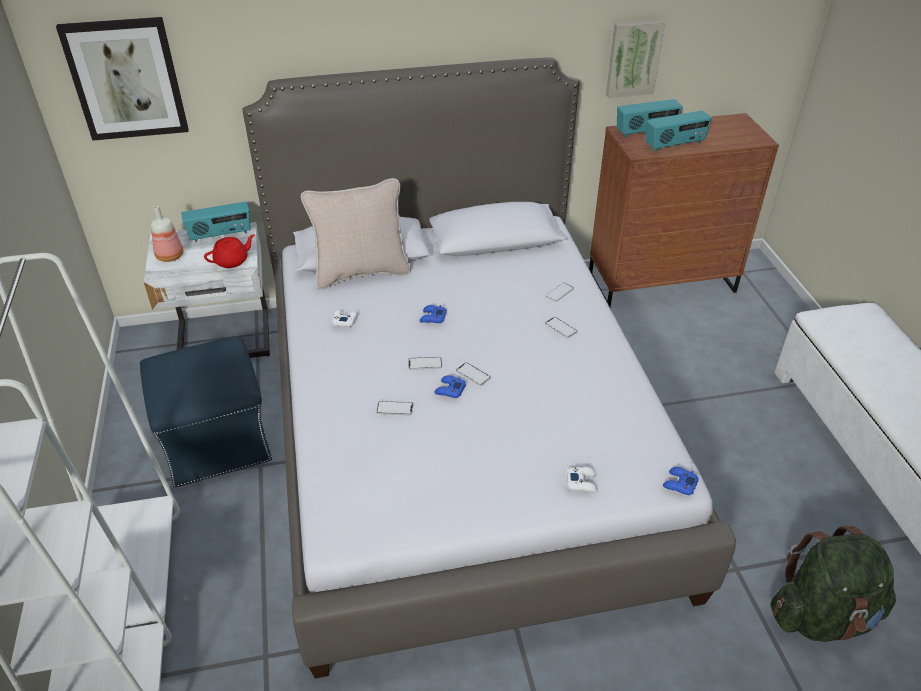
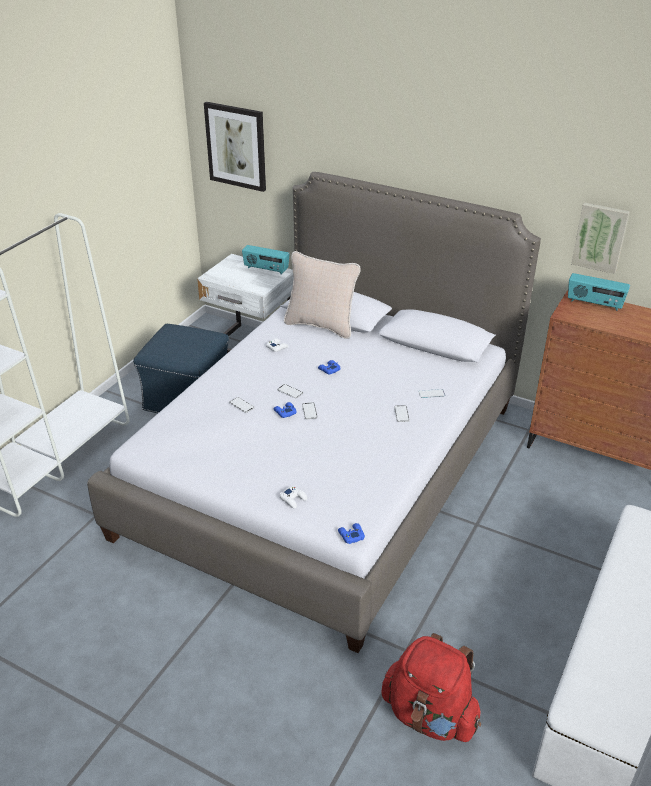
camera: 40 degrees right, 5 degrees down
bottle [151,206,183,262] -> none
red teapot [204,234,255,268] -> none
radio [645,110,712,152] -> none
green backpack [771,526,896,642] -> red backpack [381,633,481,742]

